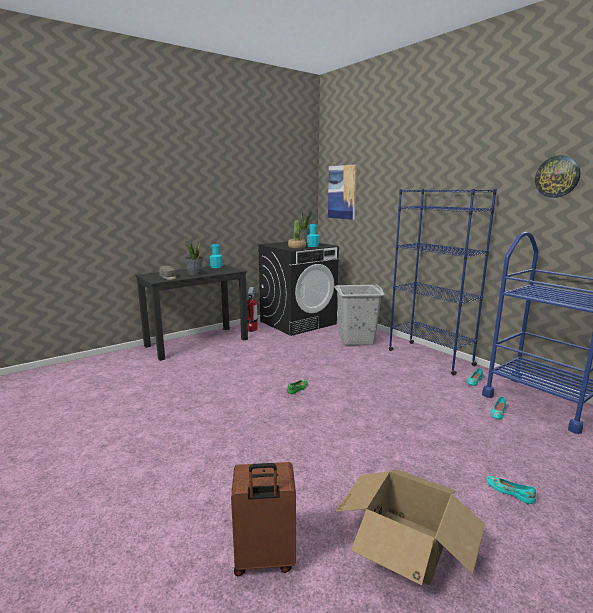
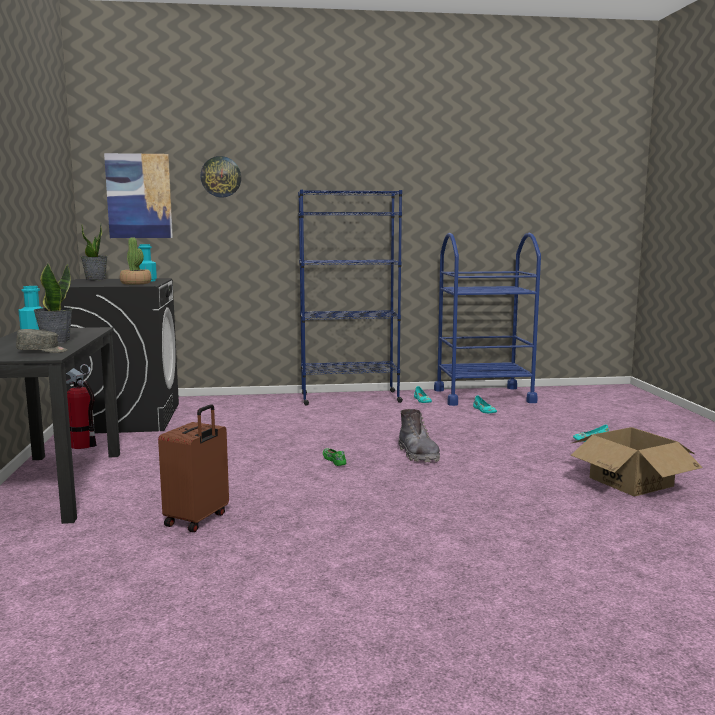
camera: 60 degrees left, 5 degrees down
brown suitcase [231,462,296,576] -> brown suitcase moved to [158,404,229,532]
grey laundry basket [334,284,385,345] -> none
wall clock [535,155,580,198] -> wall clock moved to [200,156,241,197]
none -> grey boot [399,409,440,462]

